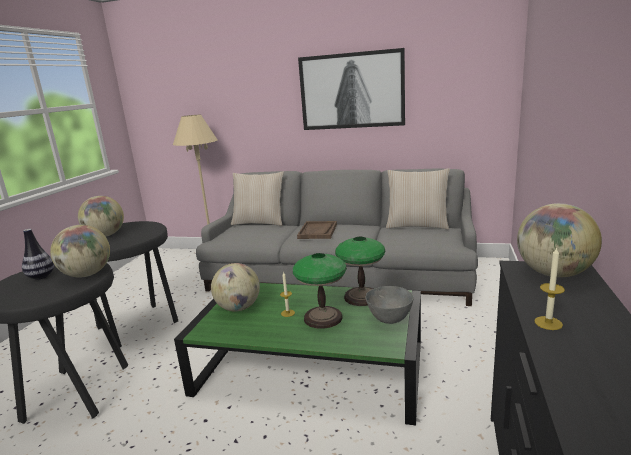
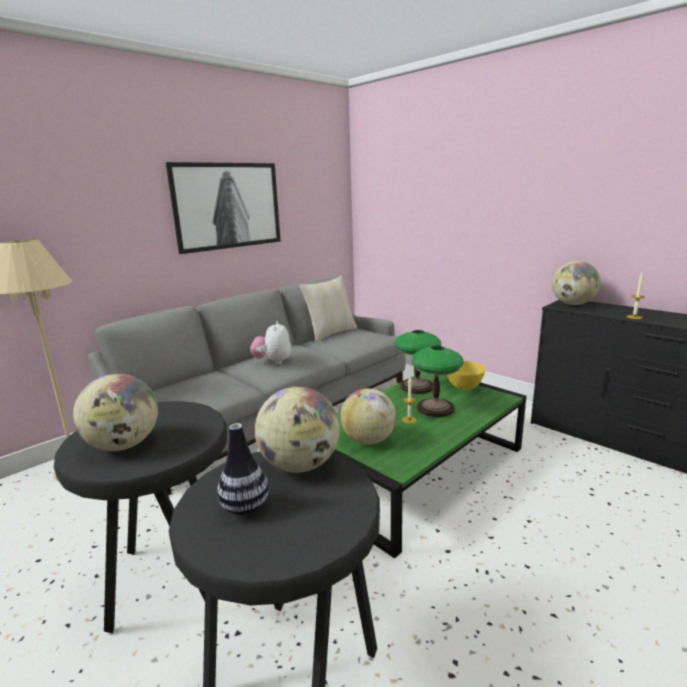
camera: 60 degrees left, 0 degrees up
beige pillow [231,171,284,226] -> none
brown tray [297,221,337,239] -> plush toy [250,321,292,365]
grey bowl [365,286,414,324] -> yellow bowl [447,361,486,390]

